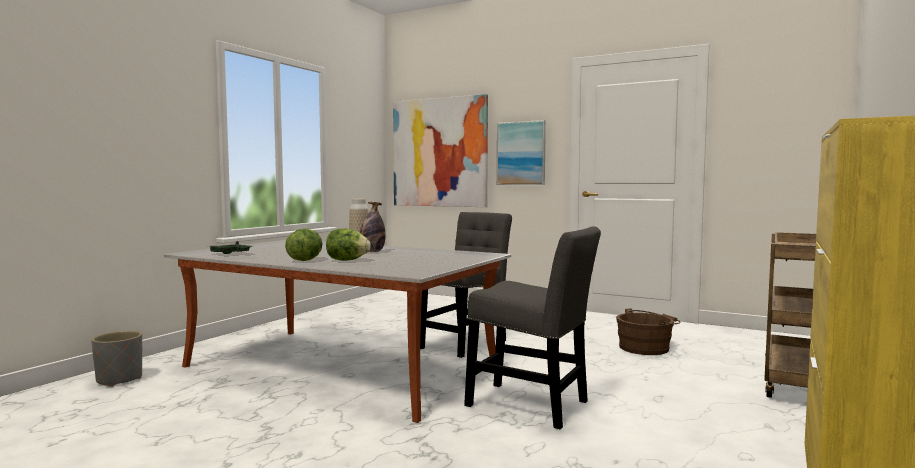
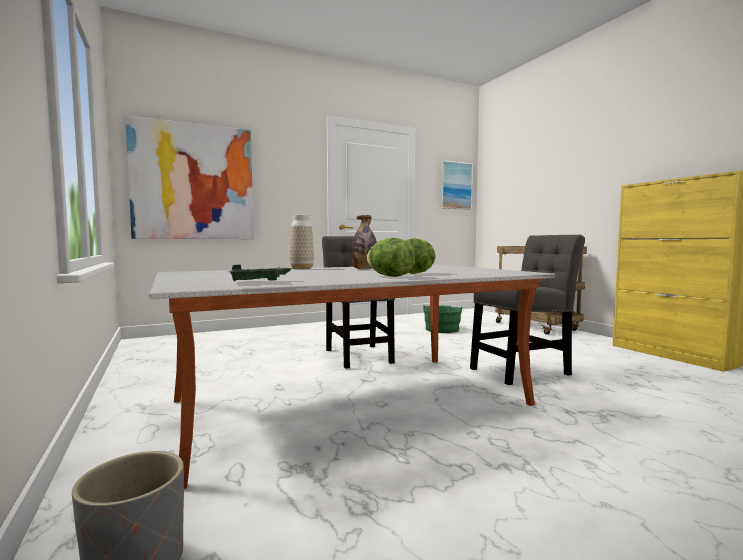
camera: 55 degrees left, 0 degrees up
picture [497,120,546,185] -> picture moved to [440,160,473,210]
brown bucket [616,308,681,355] -> green bucket [423,305,463,333]

